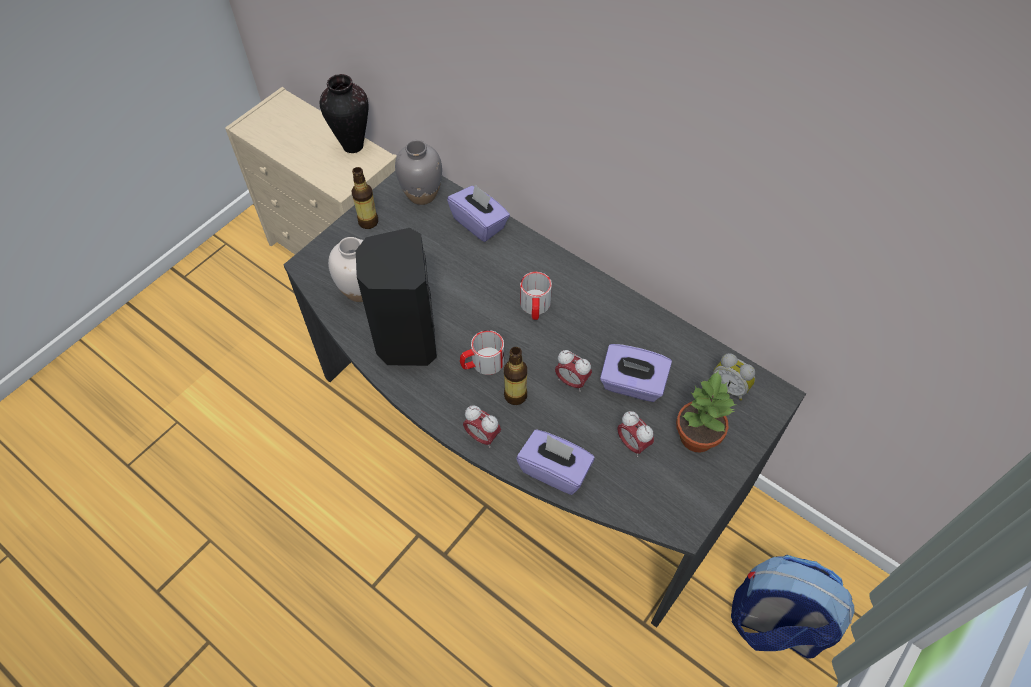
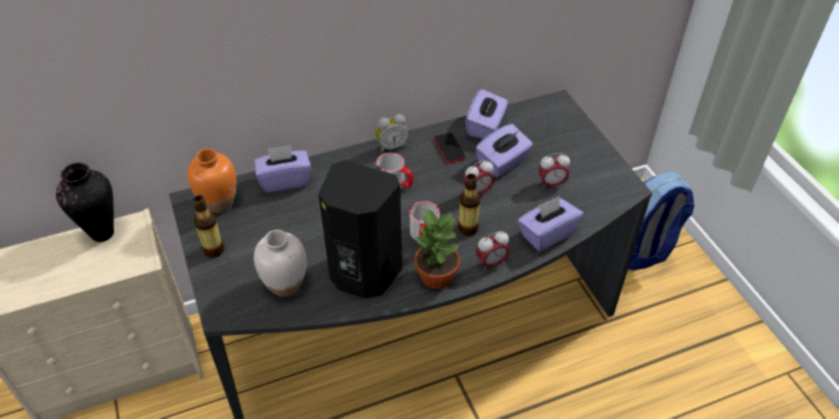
camera: 60 degrees left, 10 degrees down
grey vase [395,140,442,205] -> orange vase [187,149,236,213]
potted plant [676,371,736,452] -> potted plant moved to [414,208,461,289]
alarm clock [713,353,755,400] -> alarm clock moved to [375,114,409,153]
none -> phone [434,133,466,163]
none -> purple tissue box [466,89,508,139]

